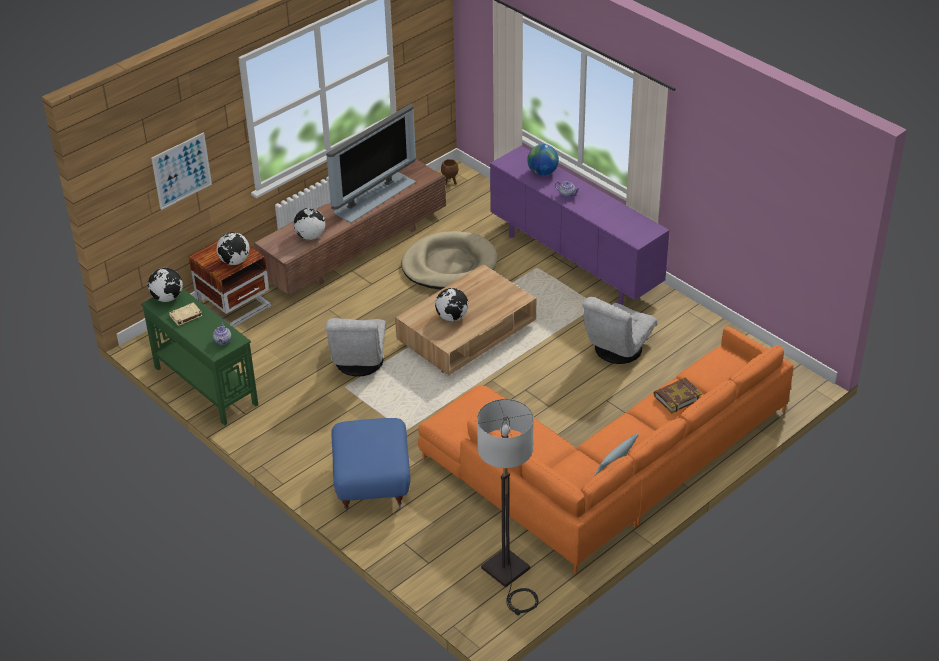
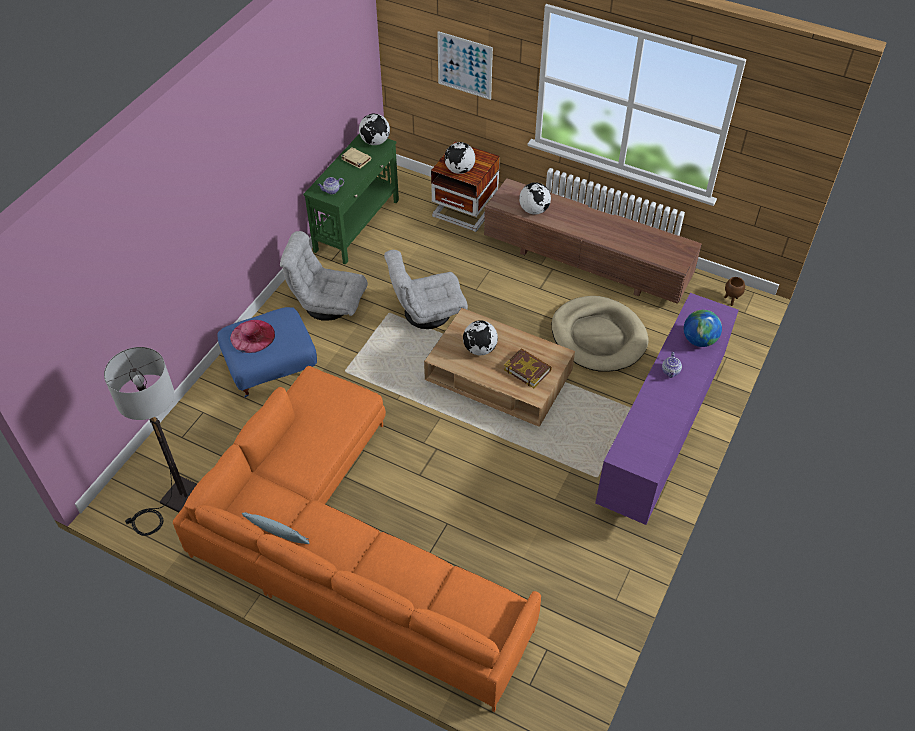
camera: 70 degrees right, 10 degrees up
television [326,104,416,223] -> none
grey armchair [582,297,658,364] -> grey armchair moved to [280,231,368,321]
book [654,378,703,414] -> book moved to [504,348,552,388]
none -> pink hat [230,320,275,353]

